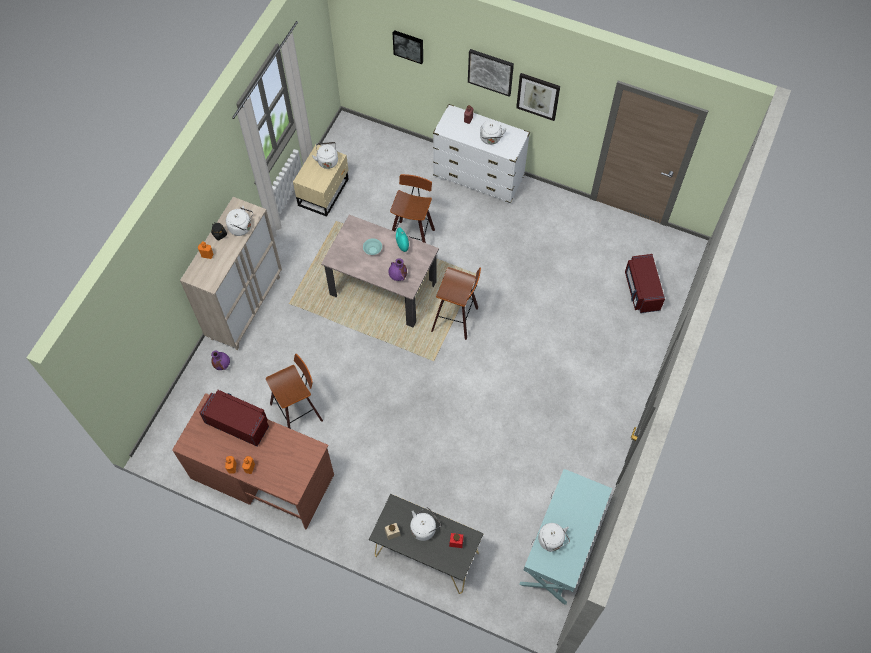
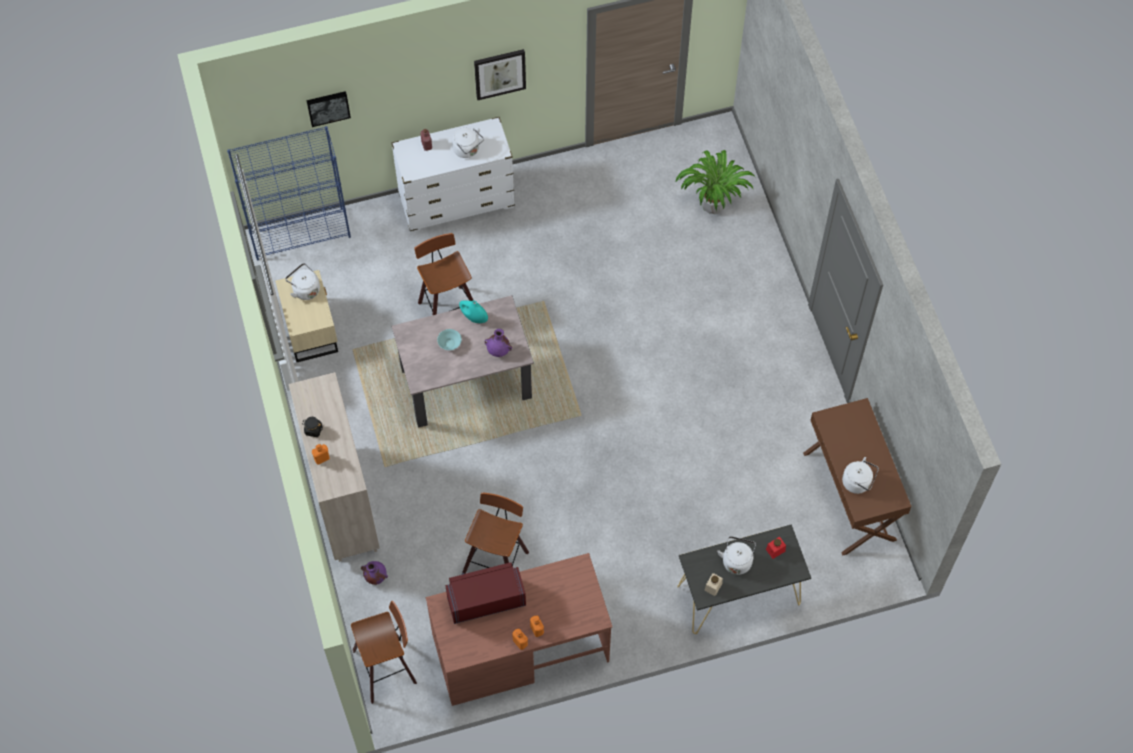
camera: 40 degrees left, 0 degrees up
white kettle [226,206,253,236] -> none
stool [431,267,481,340] -> stool moved to [351,601,417,704]
picture [468,49,514,97] -> none
turquoise console table [519,469,612,605] -> brown console table [803,398,912,556]
red microwave [625,254,665,313] -> potted plant [676,150,756,214]
none -> blue bookcase [227,126,351,261]

